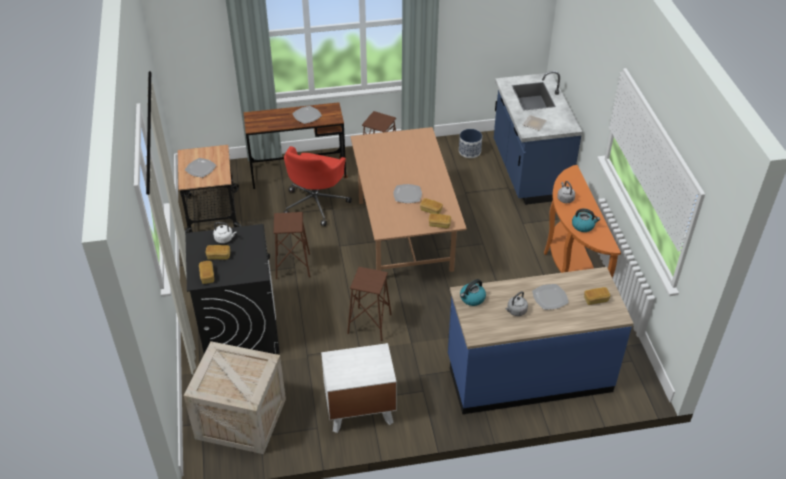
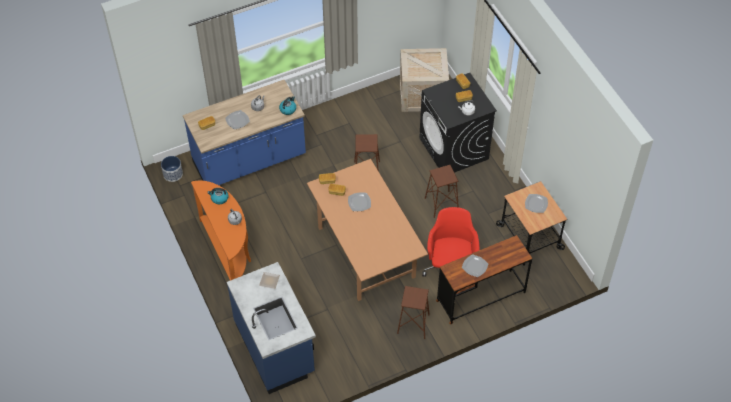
camera: 165 degrees right, 10 degrees up
white nightstand [321,343,397,433] -> none
planter [459,129,482,158] -> planter moved to [161,156,183,182]

